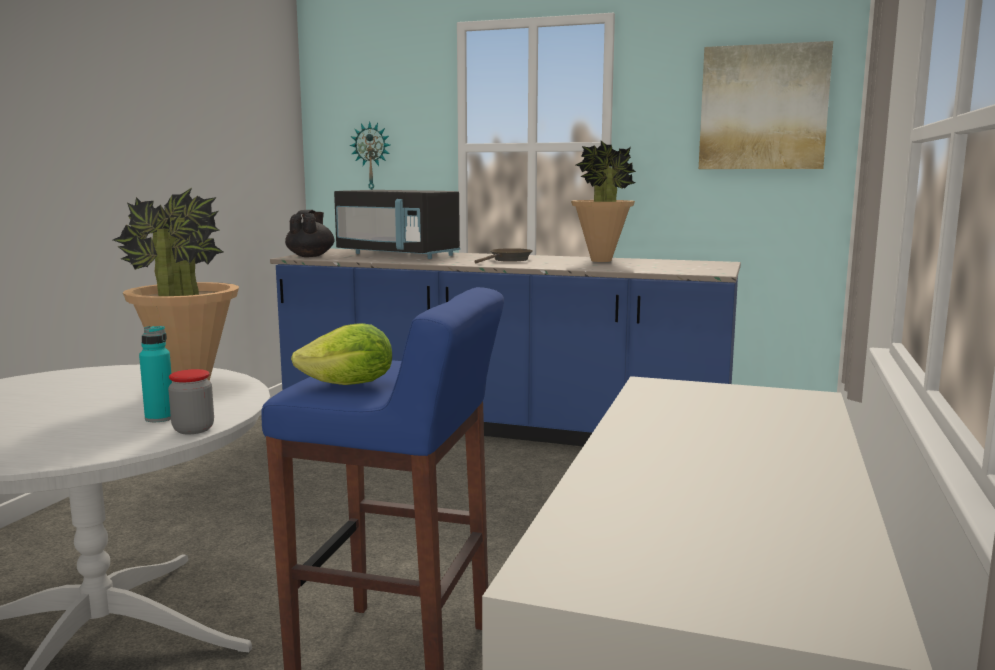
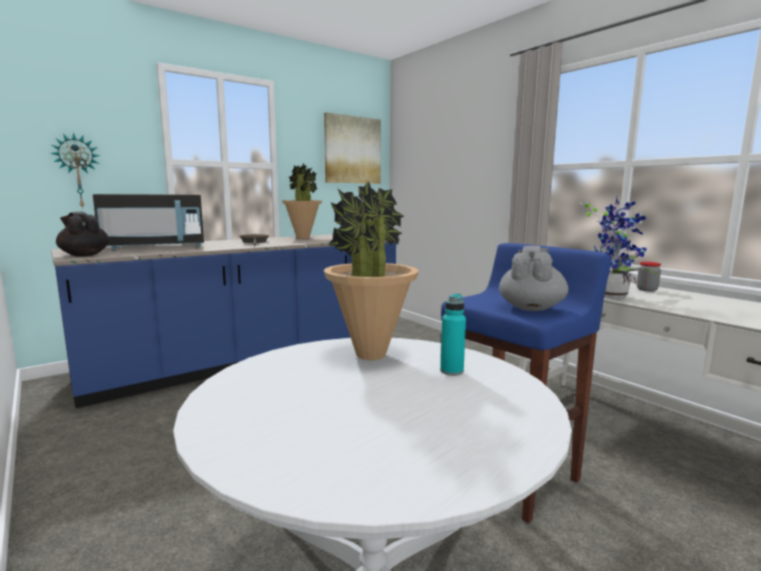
camera: 55 degrees left, 0 degrees up
jar [168,369,214,434] -> jar moved to [637,262,661,292]
lettuce [291,323,392,385] -> grey teapot [499,246,568,311]
none -> potted plant [580,195,659,299]

